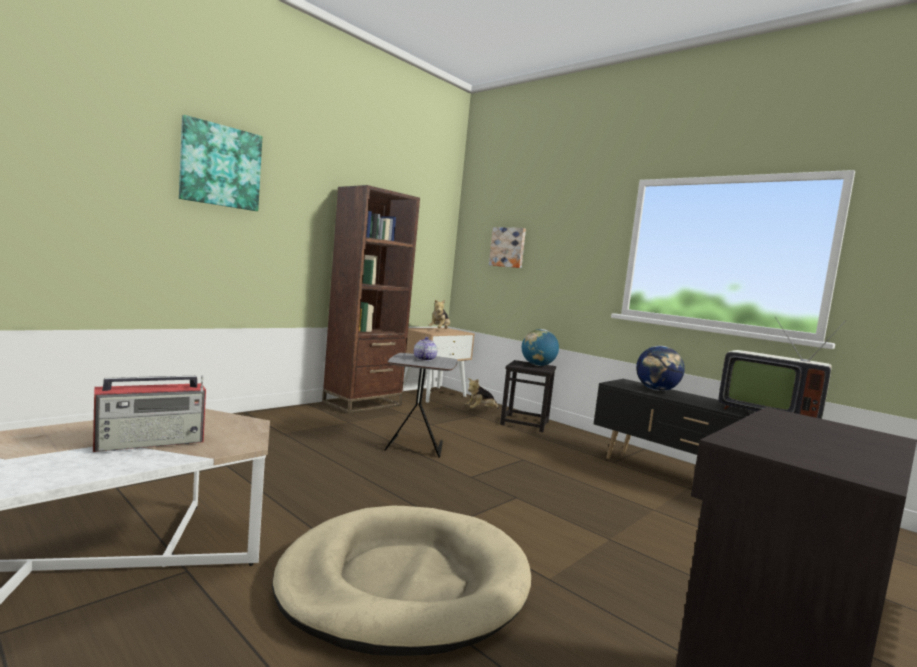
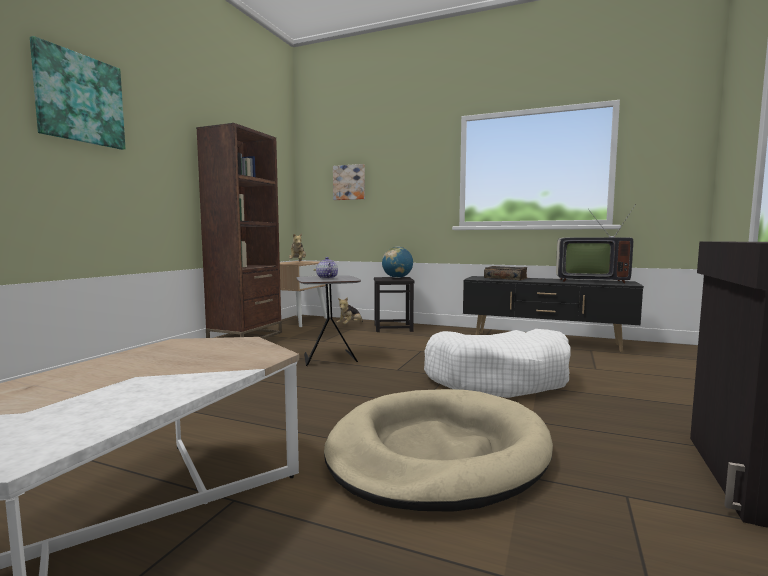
camera: 20 degrees left, 0 degrees up
radio [93,375,206,452] -> none
globe [636,346,685,391] -> book [484,266,528,280]
none -> white dog bed [424,329,570,398]

